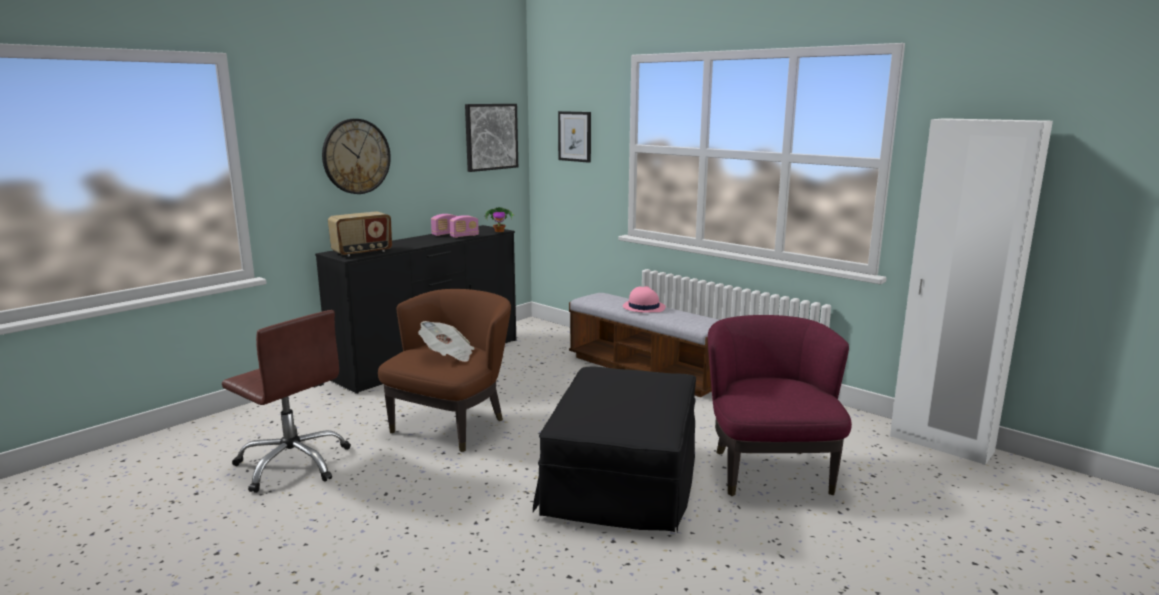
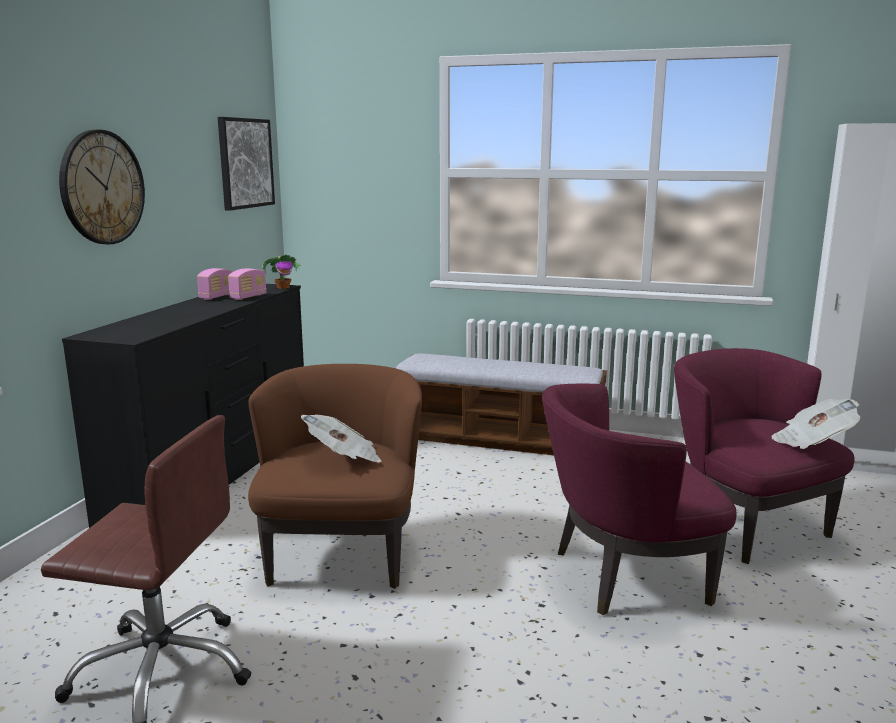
camera: 25 degrees left, 0 degrees up
radio [328,211,392,257] -> none
black ottoman [533,366,696,532] -> purple armchair [542,384,737,615]
picture [558,111,591,163] -> none
pink hat [623,286,666,313] -> none
none -> newspaper [772,399,860,449]

